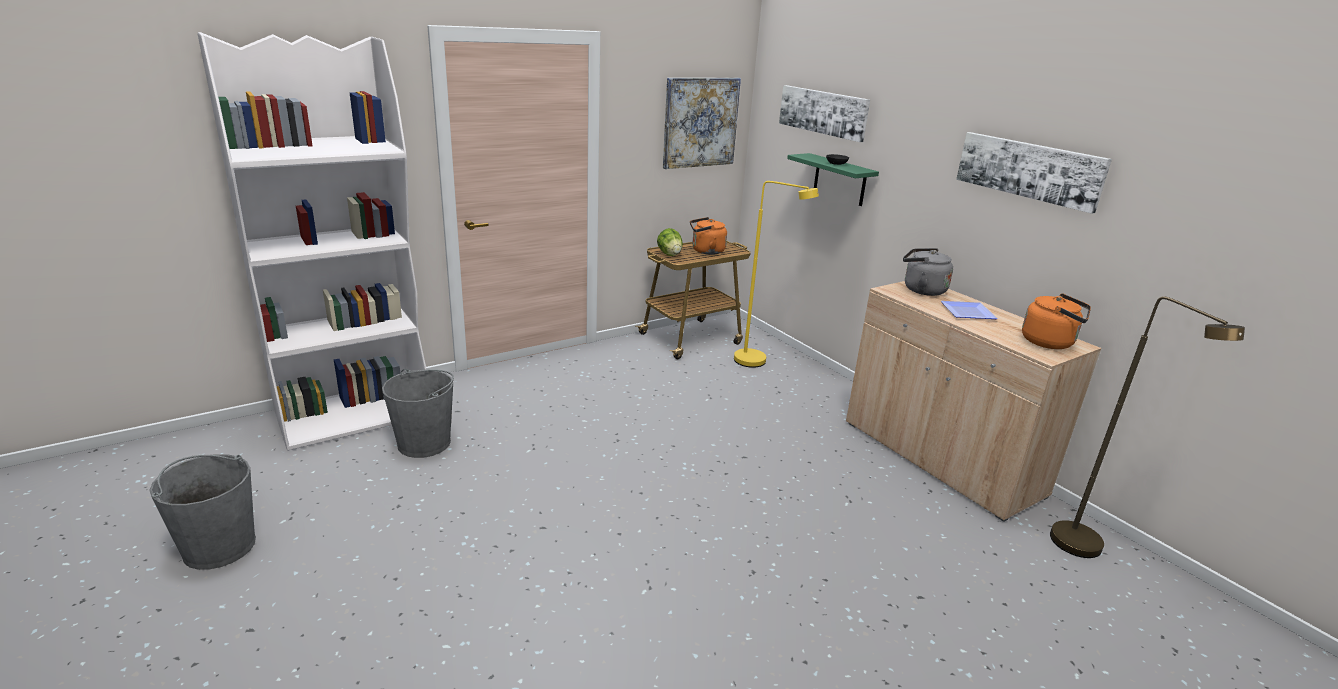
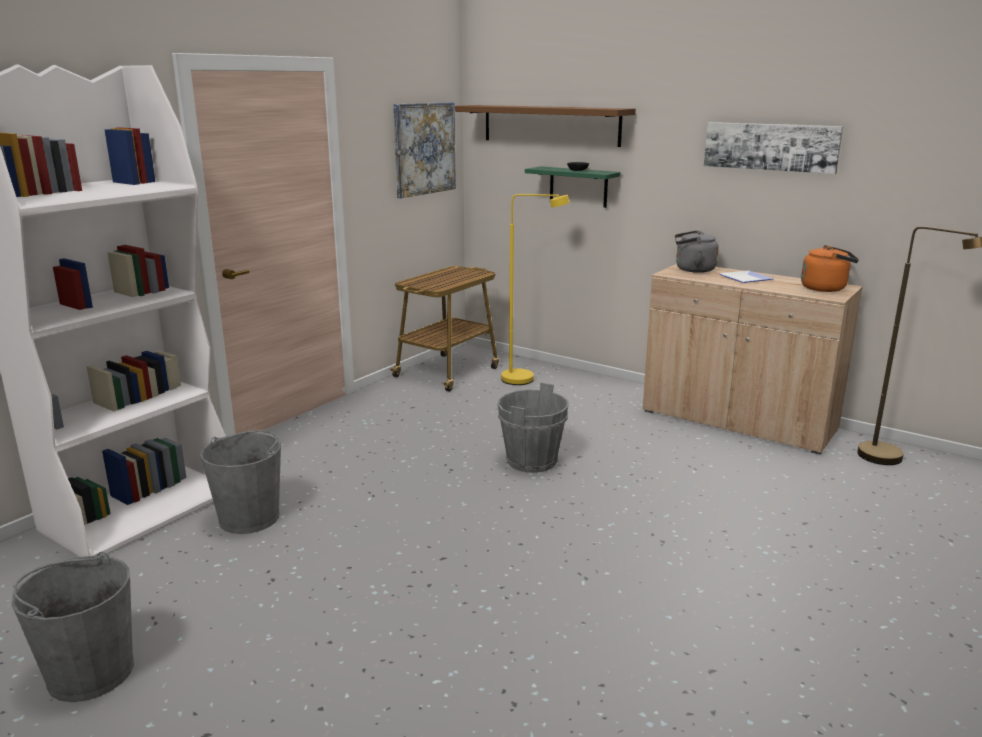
camera: 20 degrees left, 5 degrees down
lettuce [657,228,683,256] -> none
orange kettle [690,217,727,255] -> none
picture [779,85,870,142] -> brown shelf [455,105,636,147]
none -> grey bucket [497,382,569,473]

